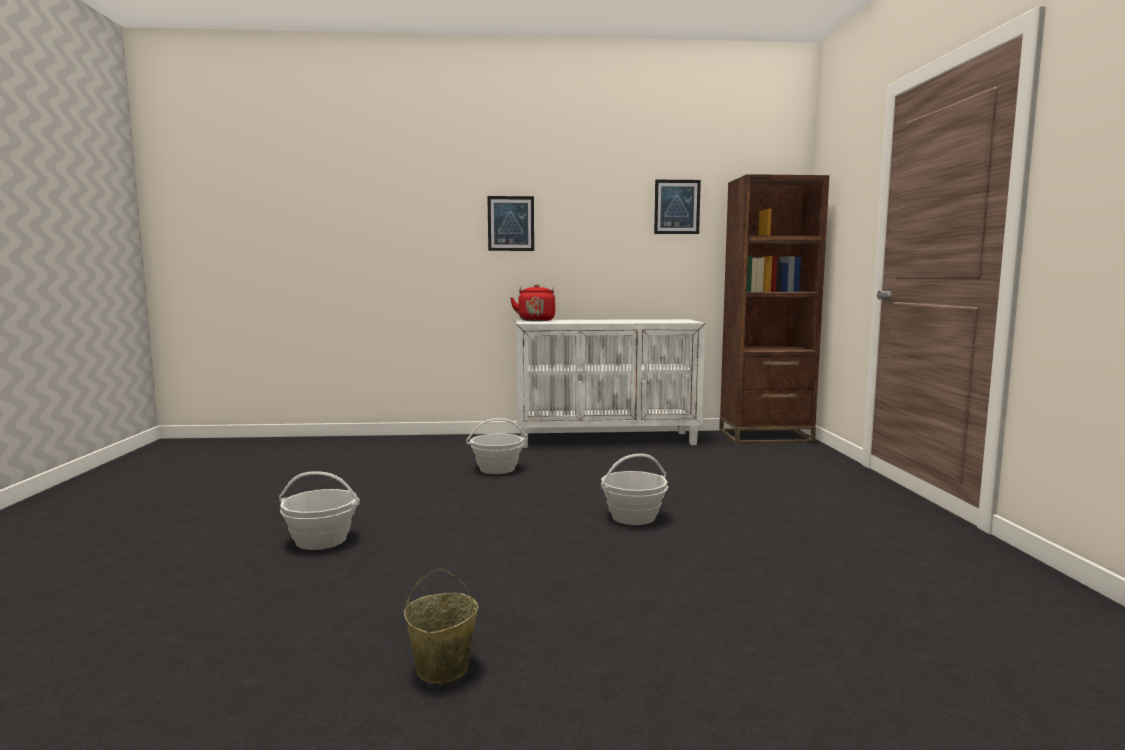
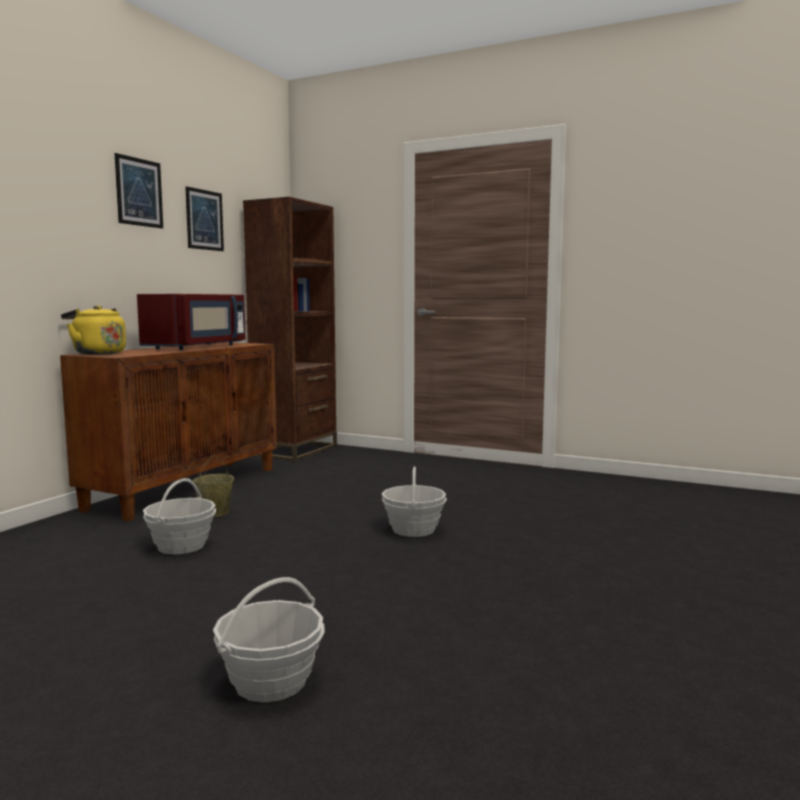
camera: 60 degrees left, 0 degrees up
beige bucket [404,568,478,684] -> beige bucket moved to [193,455,234,517]
picture [487,196,534,251] -> picture moved to [115,153,163,228]
red kettle [510,284,555,321] -> yellow kettle [61,305,126,355]
white cabinet [516,319,705,448] -> brown cabinet [60,342,277,521]
none -> red microwave [137,294,246,350]

